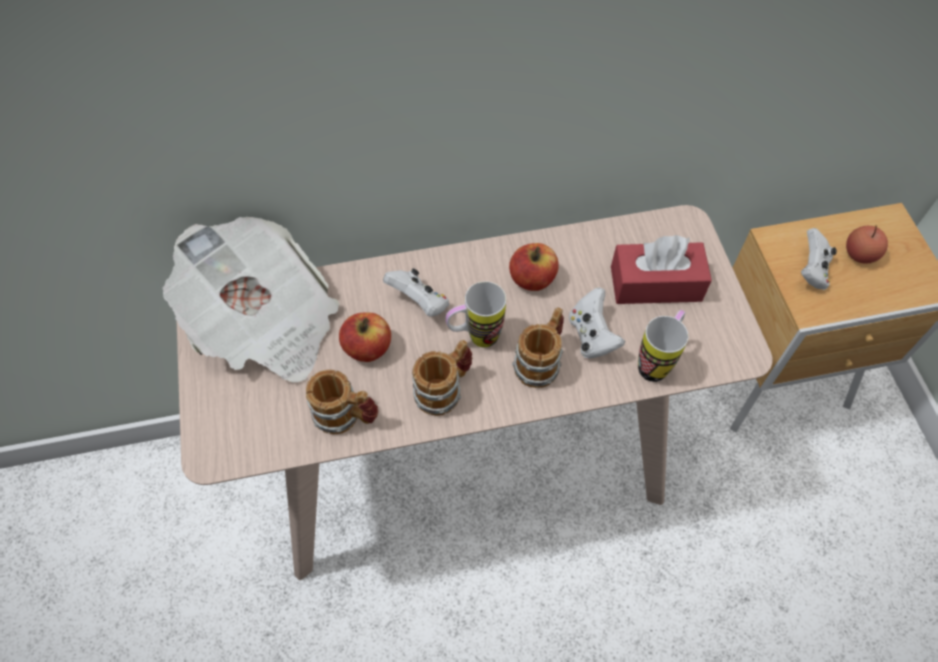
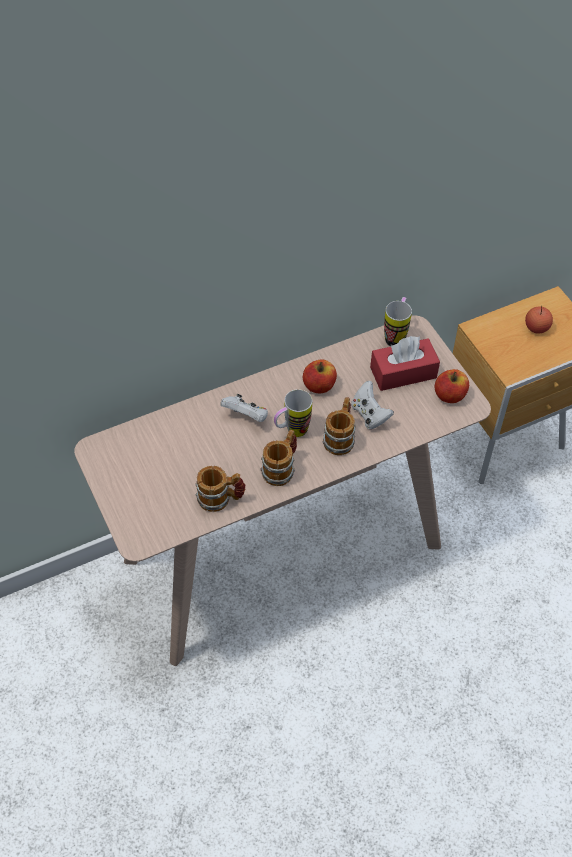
camera: 15 degrees left, 5 degrees down
newspaper [162,217,339,383] -> none
apple [339,313,391,362] -> apple moved to [435,369,469,403]
mug [638,310,688,382] -> mug moved to [384,297,412,347]
white game controller [801,228,837,290] -> none

